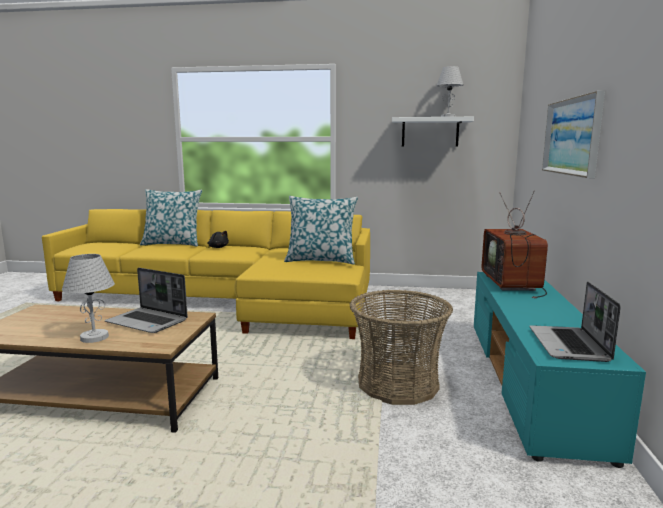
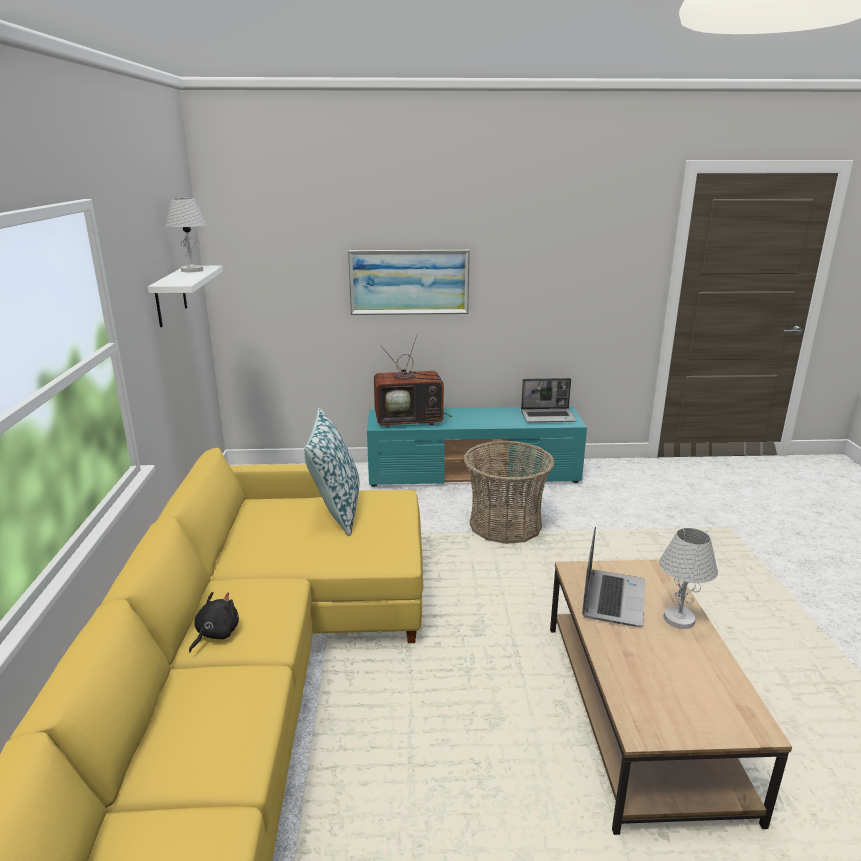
camera: 100 degrees left, 10 degrees up
pillow [140,189,202,247] -> none

